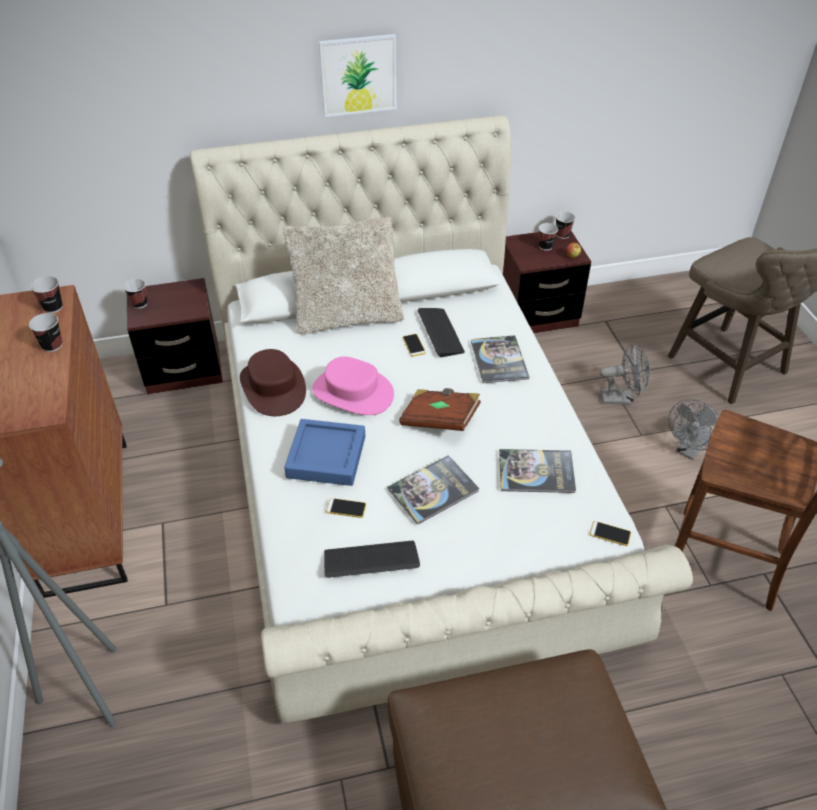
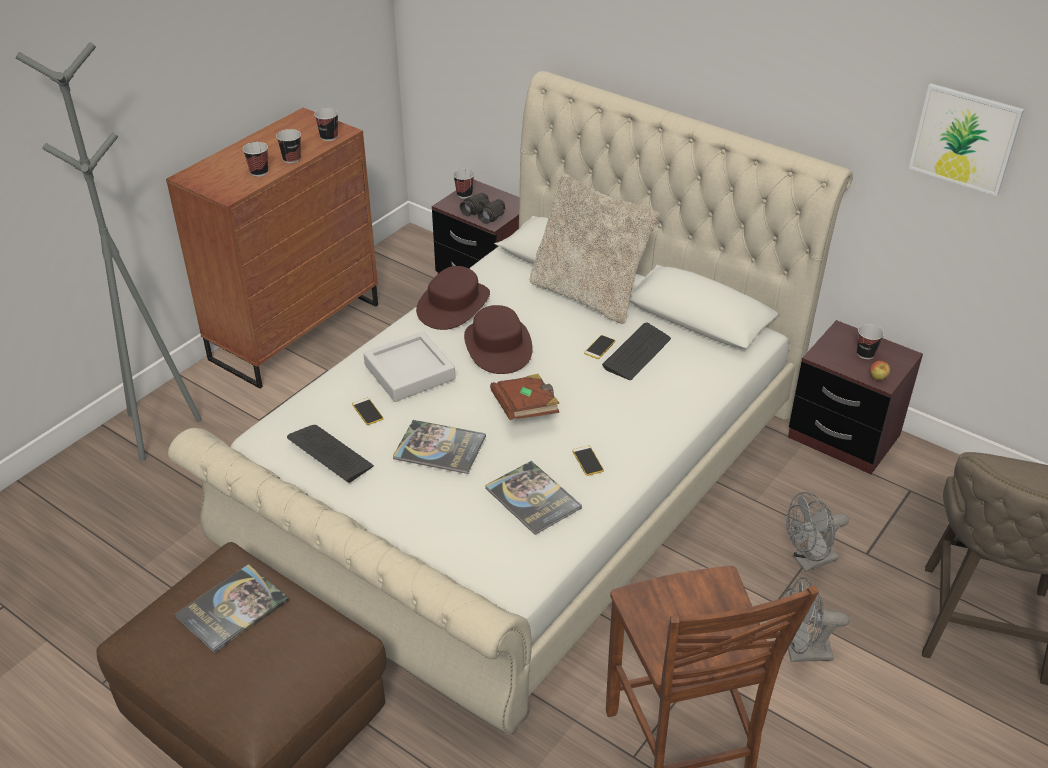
camera: 50 degrees right, 5 degrees down
blue tray [284,419,365,486] -> grey tray [363,331,456,402]
pink hat [312,357,394,415] -> brown hat [464,305,533,374]
picture [319,34,397,117] -> picture moved to [909,84,1024,196]
book [471,335,529,383] -> book moved to [175,564,289,653]
cup [556,212,575,239] -> cup moved to [243,142,268,177]
phone [590,521,631,546] -> phone moved to [572,446,604,476]
grey fan [600,343,650,405] -> grey fan turned 105 degrees clockwise [786,492,849,572]
none -> black binoculars [460,193,505,224]

